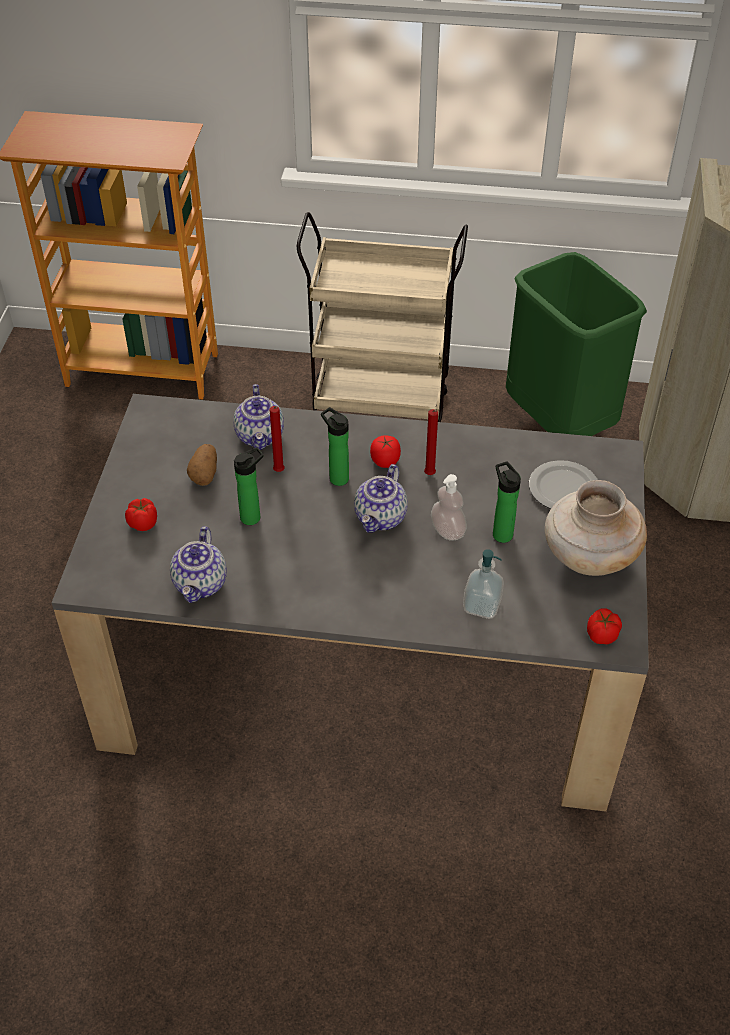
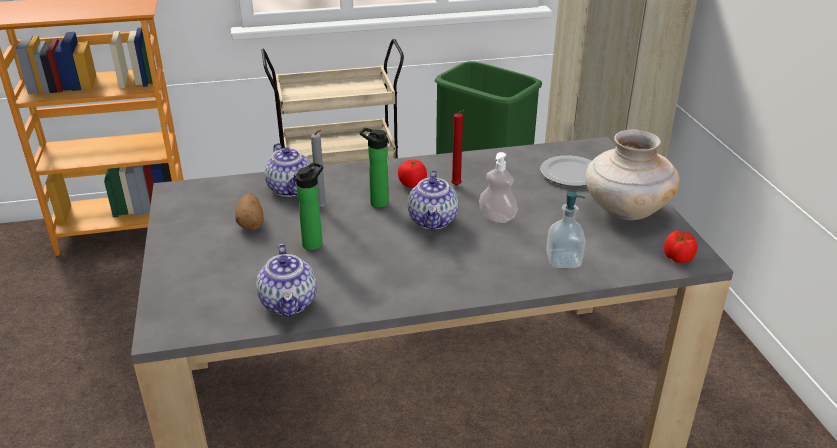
camera: 20 degrees left, 15 degrees down
tomato [125,498,157,531] -> none
red candle [270,406,285,472] -> grey candle [311,130,327,208]
bottle [493,461,521,543] -> none

